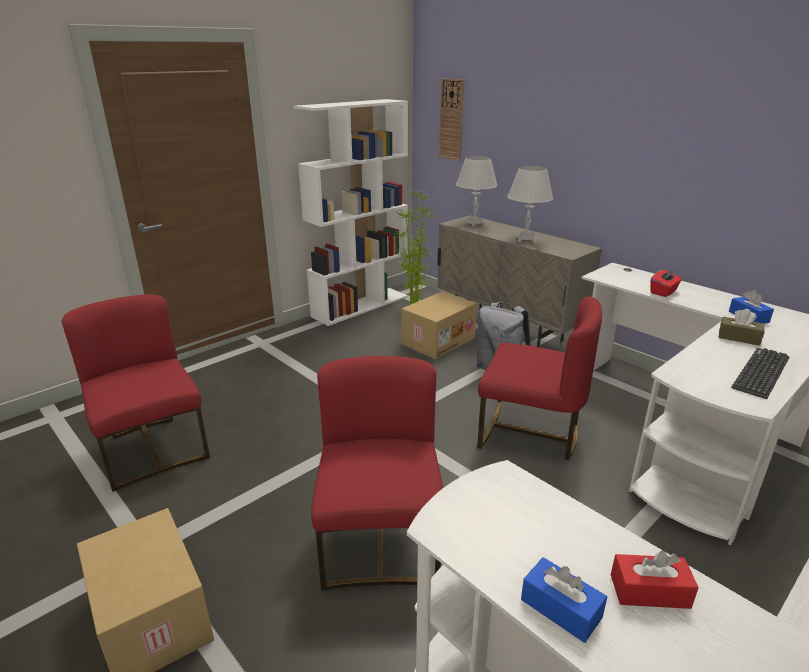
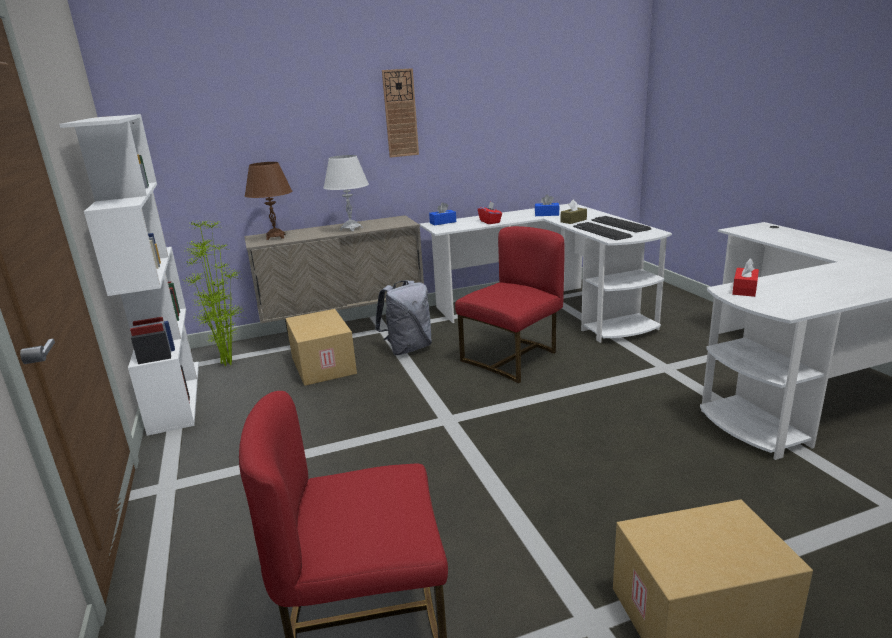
camera: 65 degrees left, 5 degrees down
red chair [311,356,443,590] -> none
wall clock [439,78,464,160] -> wall clock moved to [382,68,419,158]
white table lamp [456,156,498,227] -> brown table lamp [245,162,292,240]
blue tissue box [521,557,607,643] -> blue tissue box moved to [429,202,456,225]
red tissue box [611,551,699,609] -> red tissue box moved to [732,258,759,297]
none -> keyboard [573,222,632,240]

